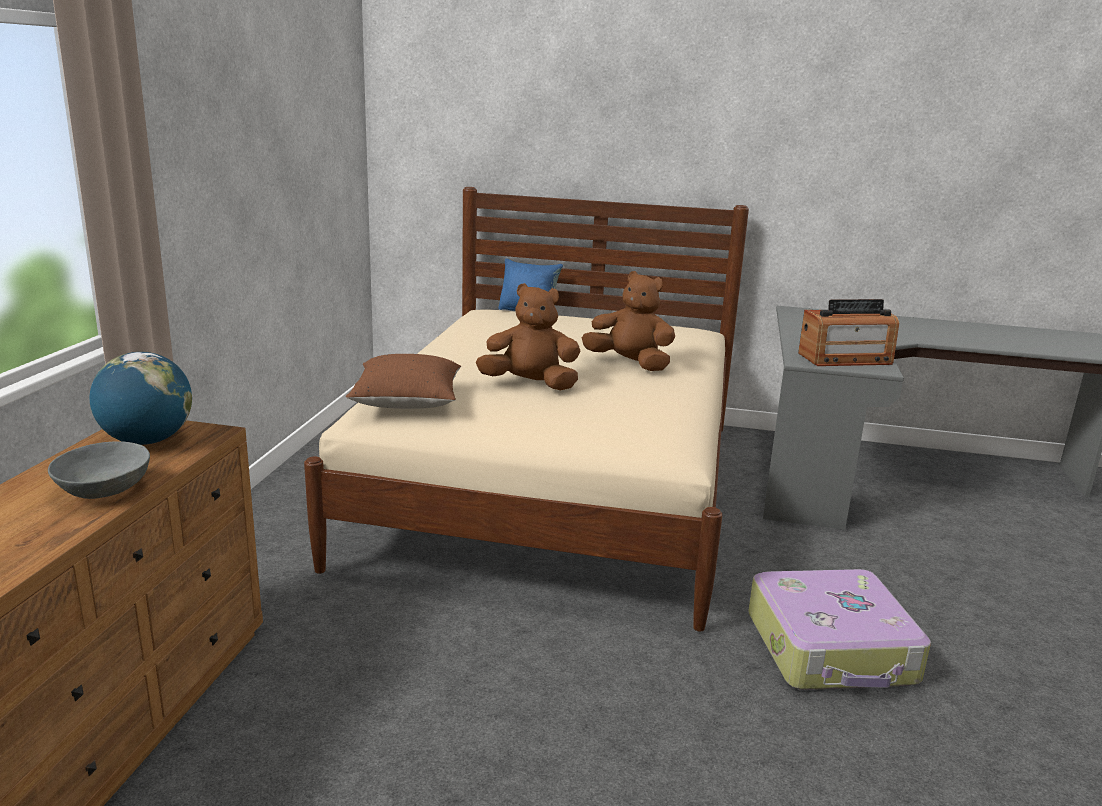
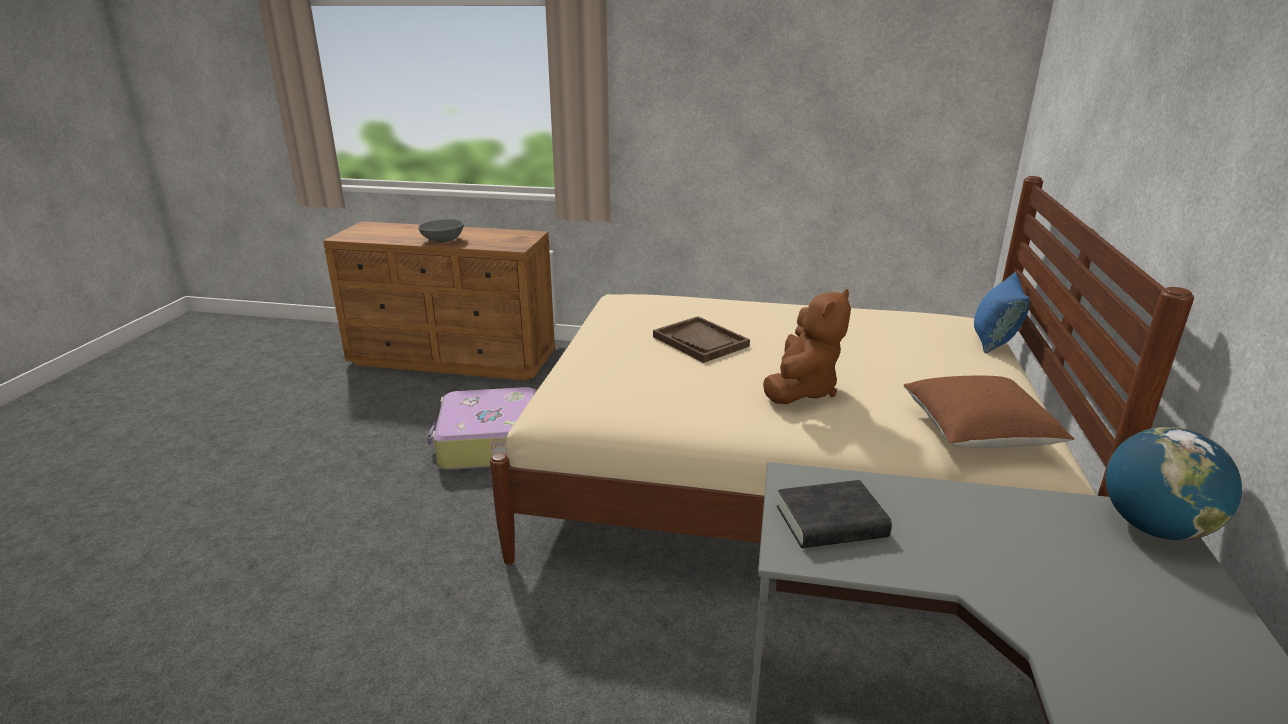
camera: 90 degrees right, 5 degrees up
globe [90,352,192,445] -> globe moved to [1106,427,1242,540]
brown pillow [346,354,461,409] -> brown pillow moved to [904,376,1074,448]
brown plush toy [476,283,580,390] -> brown tray [653,316,750,363]
suitcase [748,569,931,690] -> suitcase moved to [427,387,537,470]
radio [798,299,899,366] -> black book [777,480,892,548]

